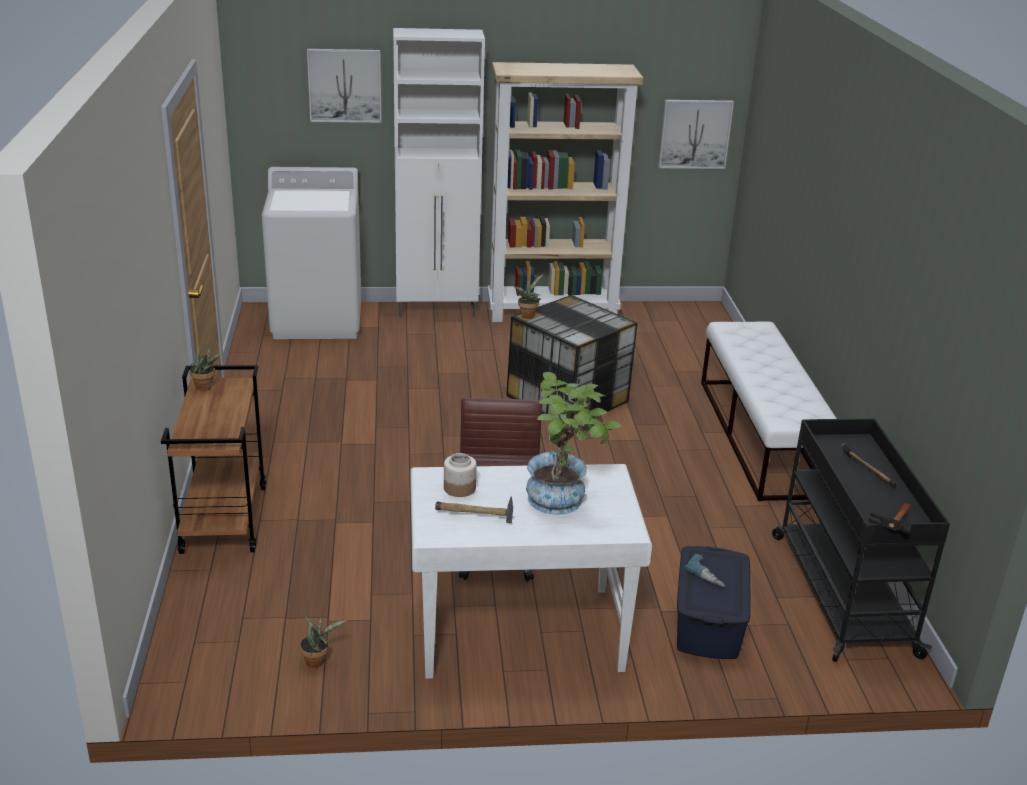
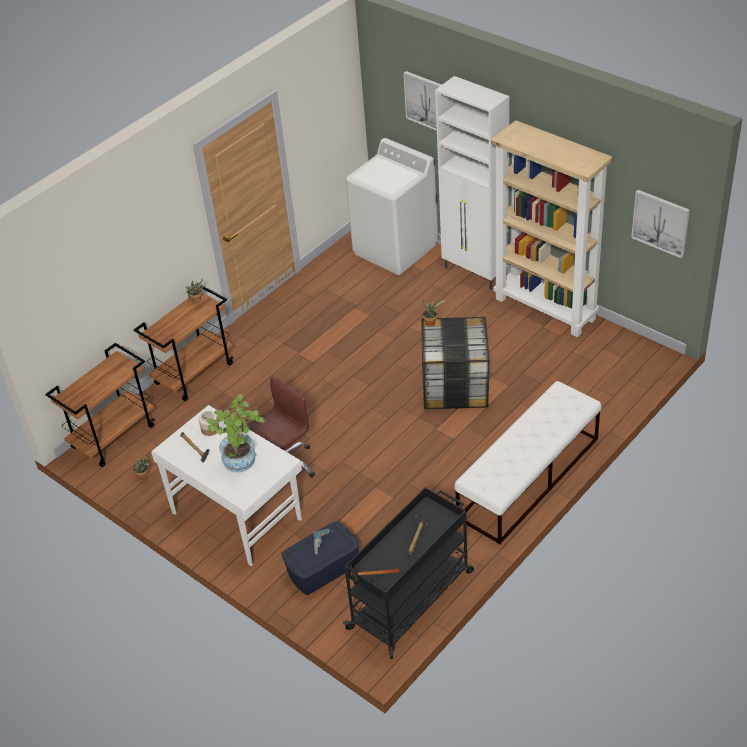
camera: 50 degrees right, 15 degrees up
none -> brown cart [45,343,155,467]

